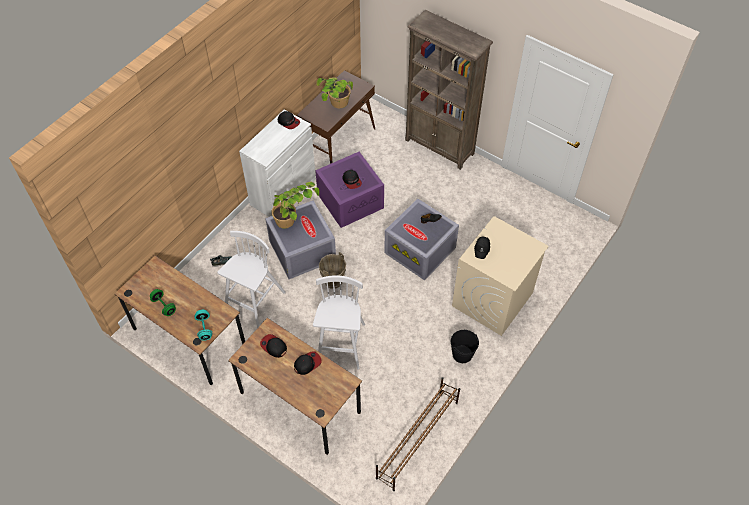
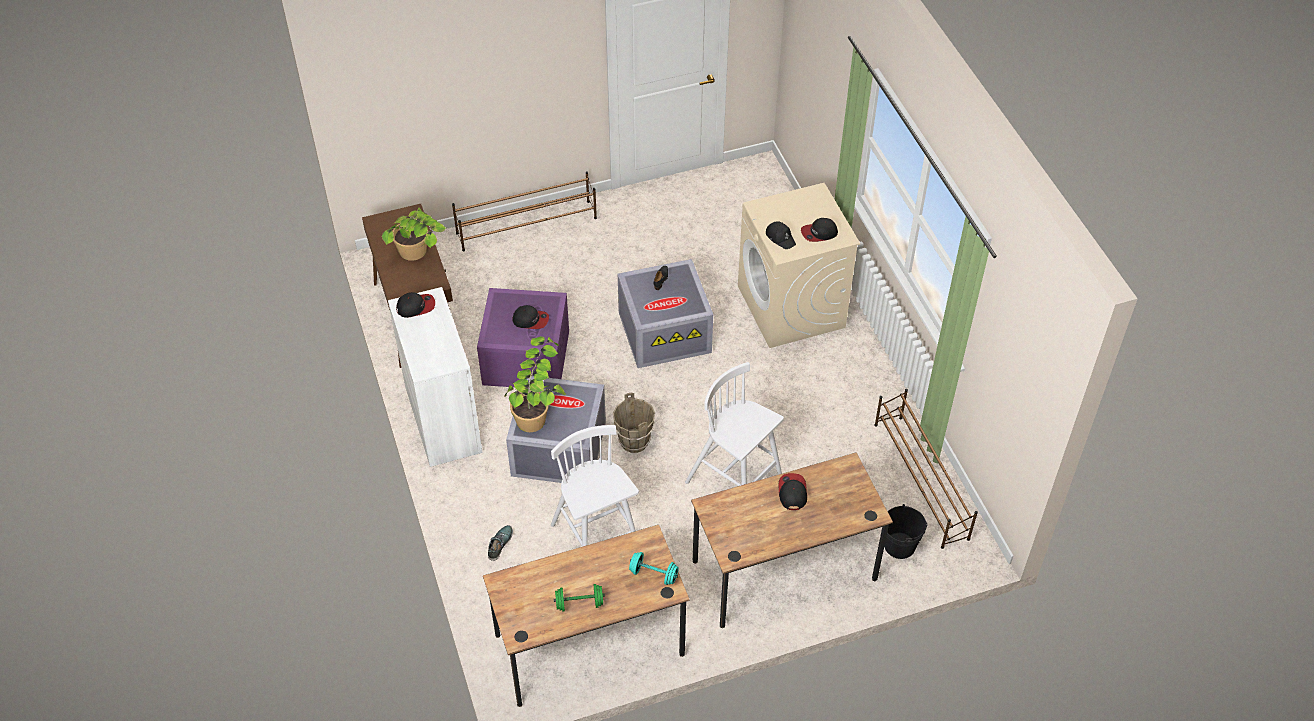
camera: 55 degrees left, 5 degrees down
cap [260,334,287,358] -> cap moved to [801,218,838,242]
brown bookcase [405,10,493,170] -> brown shoe rack [452,171,597,251]
black bucket [451,330,479,363] -> black bucket moved to [884,504,928,559]

